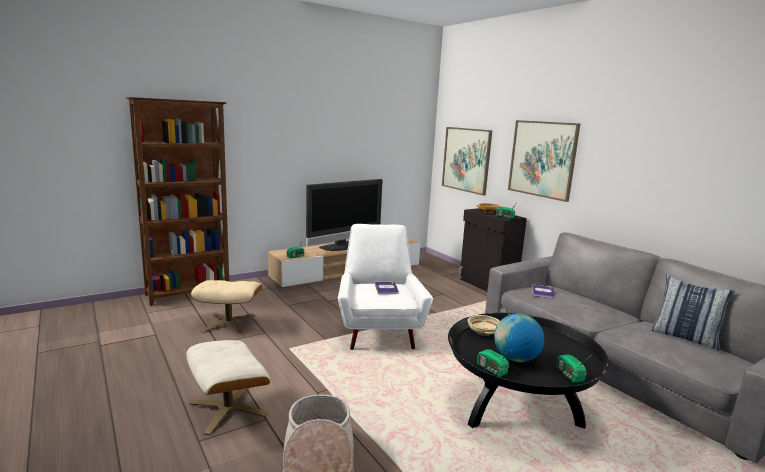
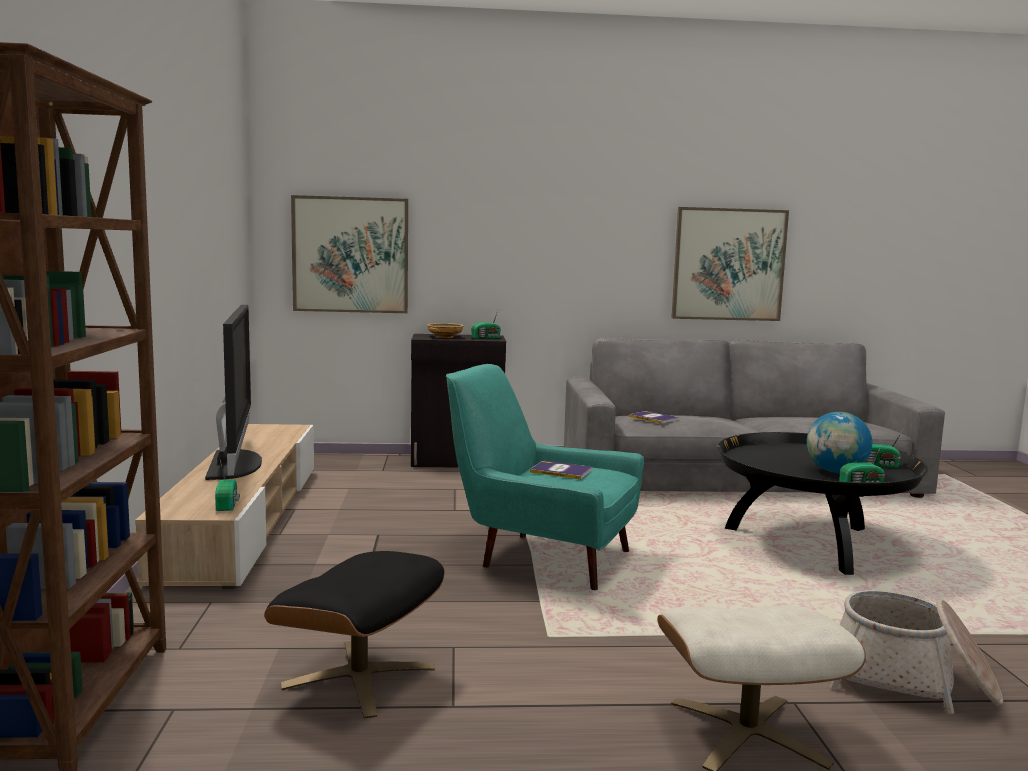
camera: 60 degrees left, 5 degrees down
beige ottoman [191,280,262,334] -> black ottoman [264,551,444,719]
white armchair [338,224,433,350] -> turquoise armchair [446,364,644,590]
beige bowl [468,315,500,336] -> none
picture [508,120,580,202] -> picture moved to [671,207,789,321]
pillow [651,275,735,350] -> none

